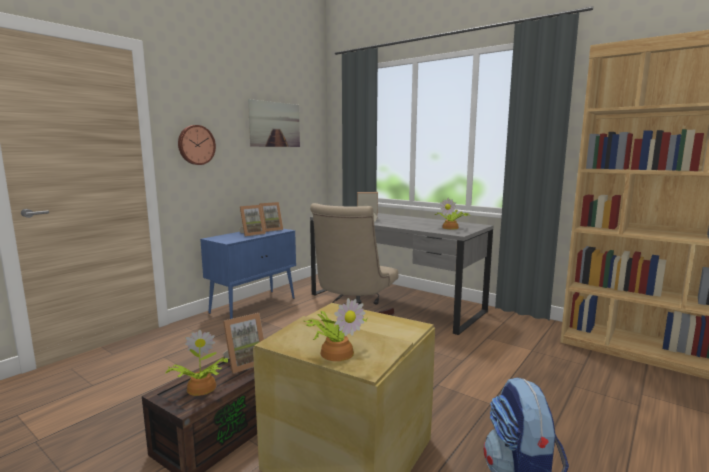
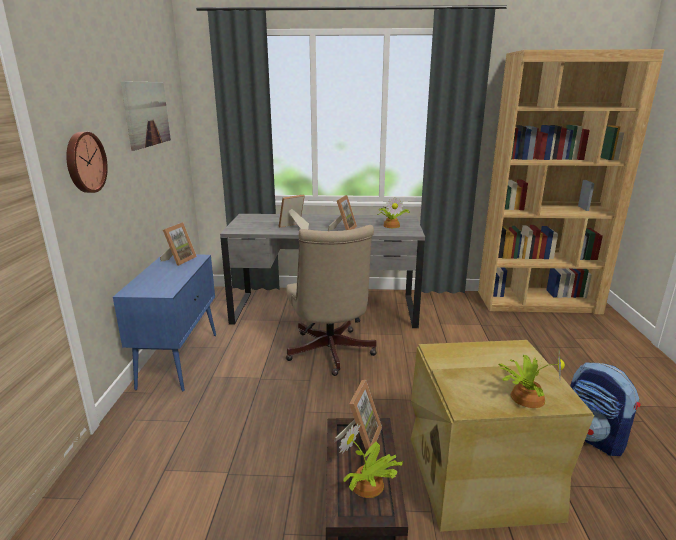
camera: 35 degrees left, 10 degrees up
picture frame [239,205,266,236] -> picture frame moved to [328,195,357,231]

